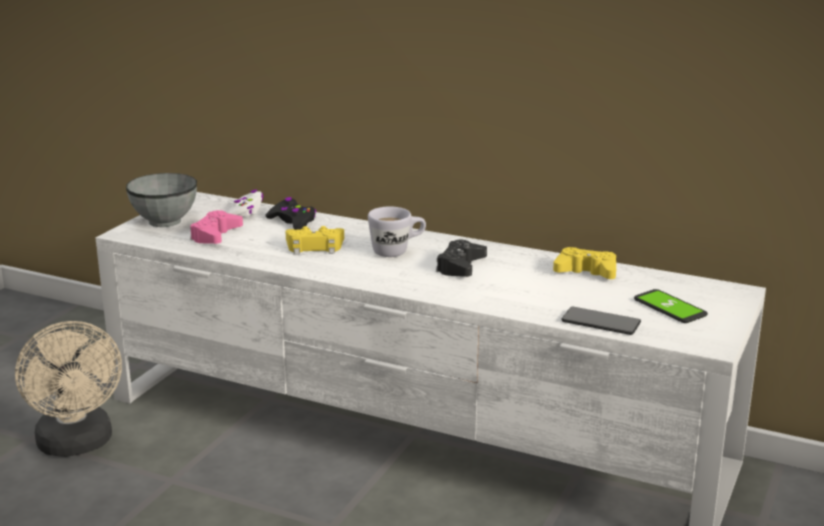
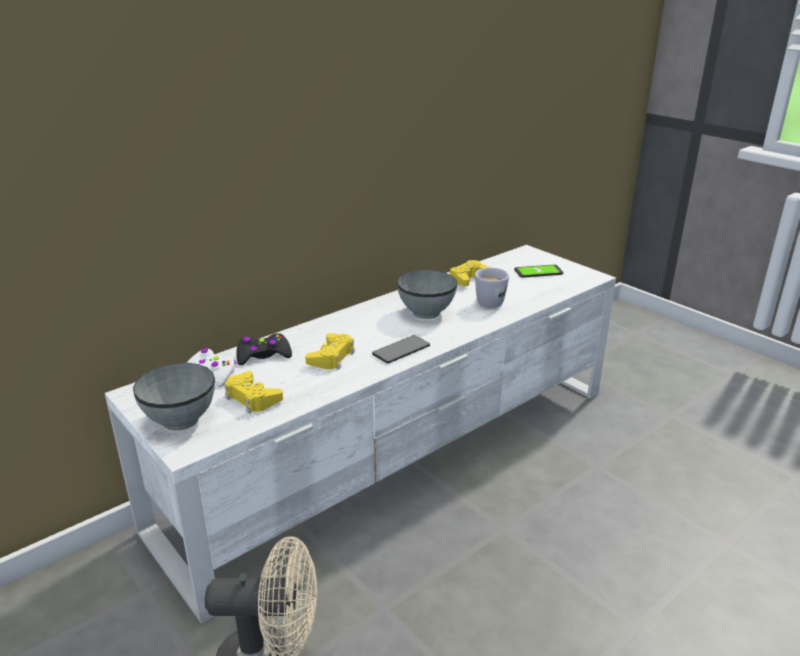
camera: 65 degrees left, 5 degrees up
pink game controller [190,210,243,244] -> yellow game controller [225,371,283,414]
white mug [368,207,426,257] -> white mug moved to [475,268,509,308]
black game controller [436,240,487,277] -> grey bowl [397,270,457,319]
phone [561,307,641,335] -> phone moved to [372,335,430,363]

